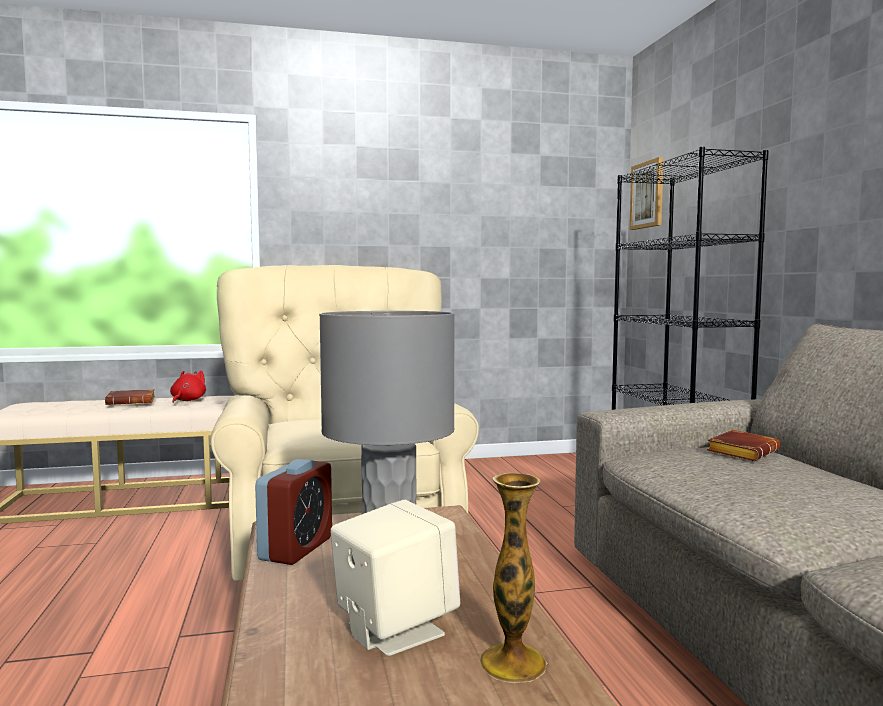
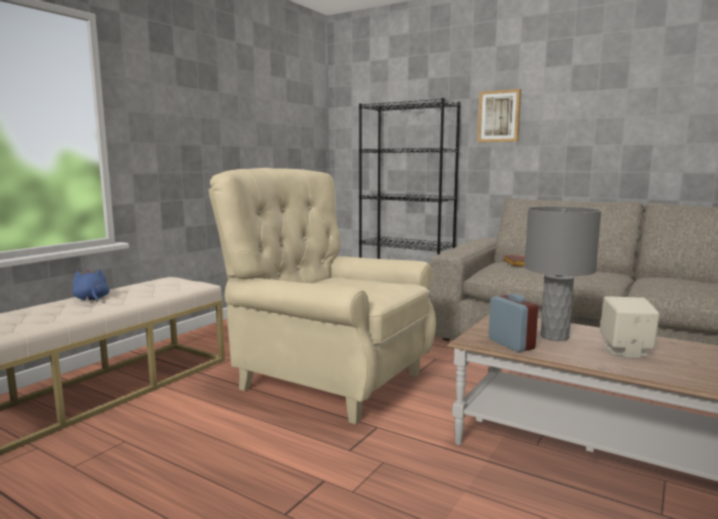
camera: 45 degrees left, 5 degrees up
brown book [105,389,155,405] -> none
red plush toy [170,371,206,403] -> blue plush toy [72,269,110,302]
vase [480,473,548,683] -> none
picture [630,157,664,230] -> picture moved to [477,89,521,142]

